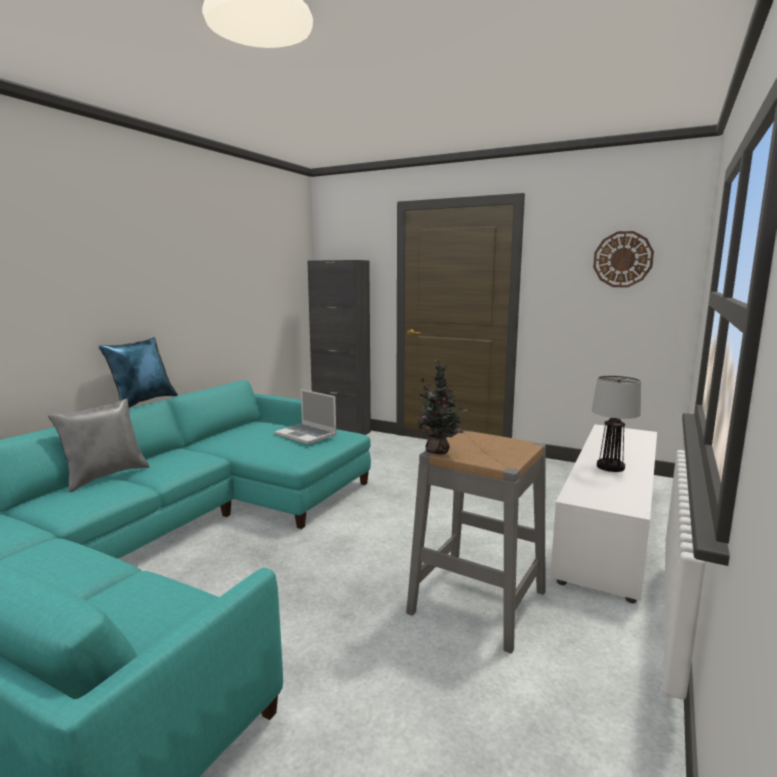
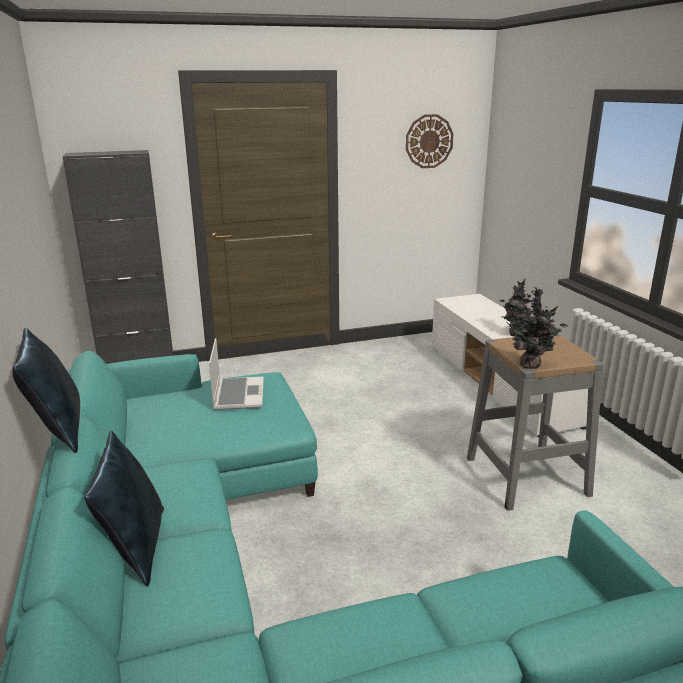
camera: 45 degrees left, 10 degrees up
grey pillow [48,398,150,492] -> blue pillow [84,431,164,587]
laptop [274,389,337,444] -> laptop turned 90 degrees counterclockwise [209,338,264,410]
table lamp [592,375,641,472] -> potted plant [499,279,534,336]

